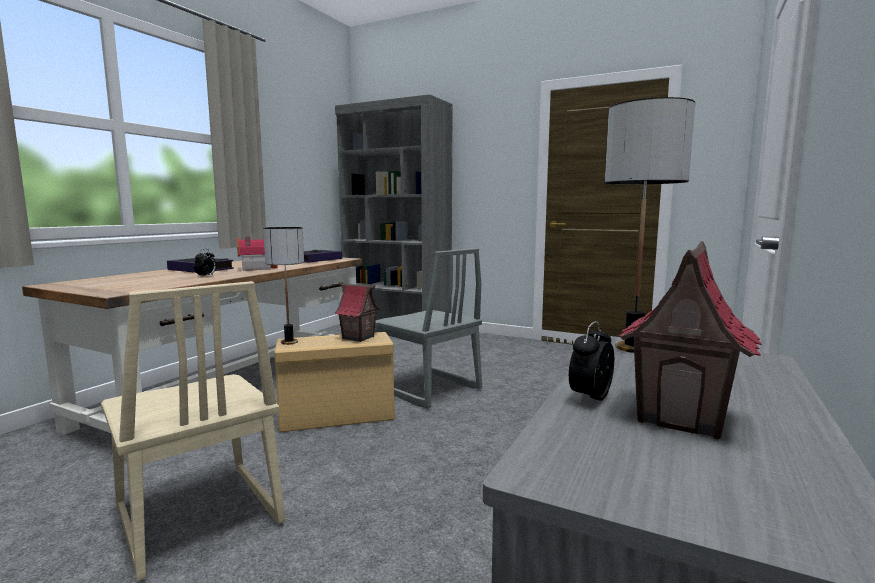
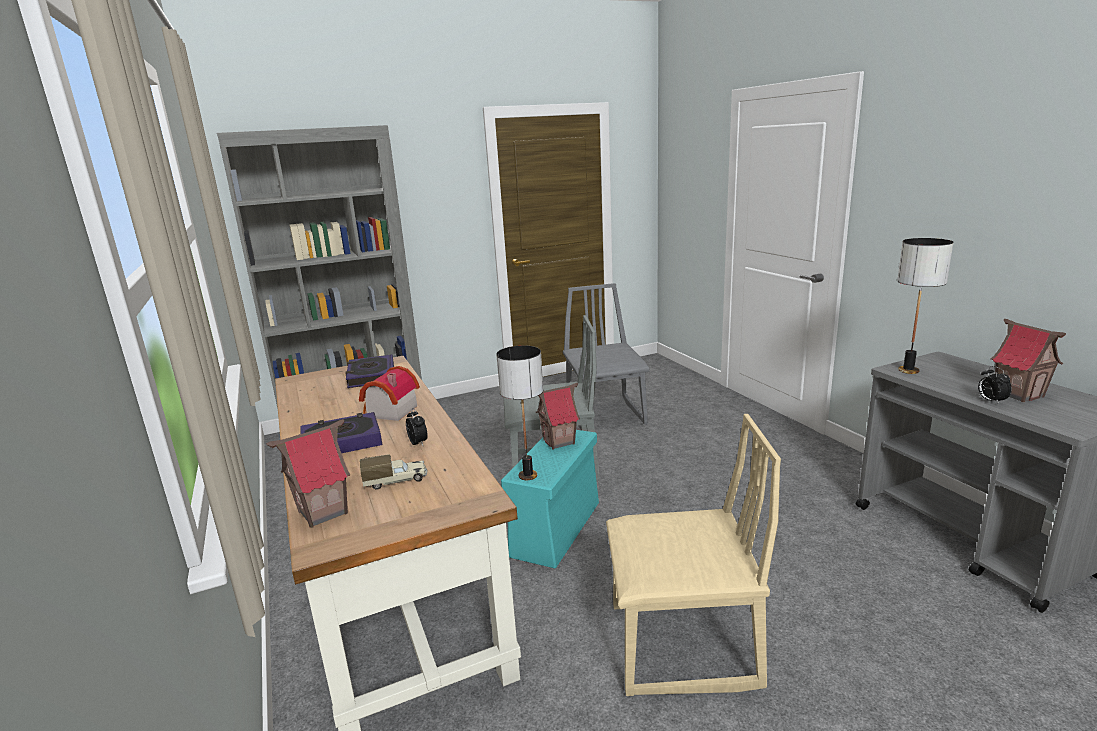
camera: 50 degrees left, 10 degrees up
beige storage box [274,332,395,432] -> turquoise storage box [501,430,599,568]
none -> toy house [266,419,350,528]
none -> toy truck [360,454,428,490]
none -> grey chair [563,283,650,430]

